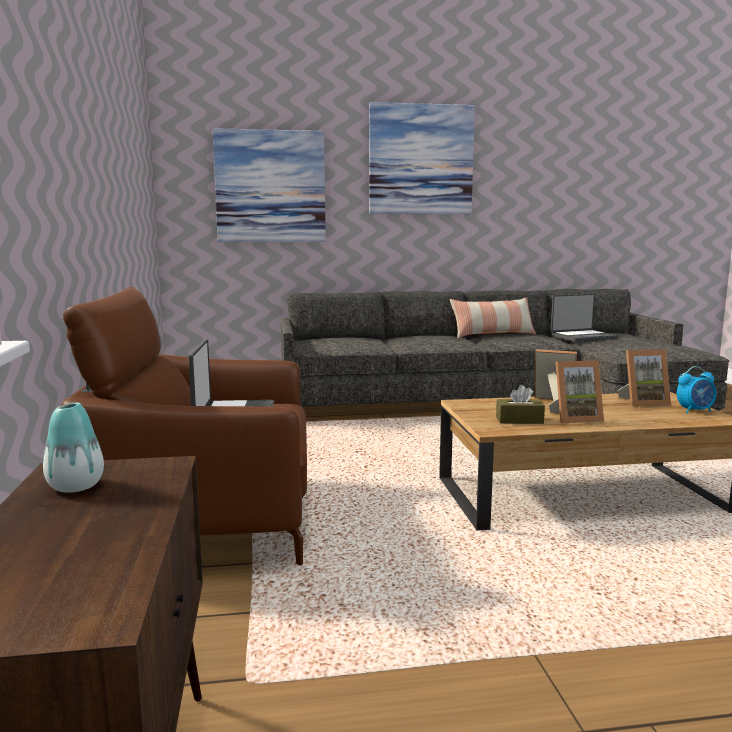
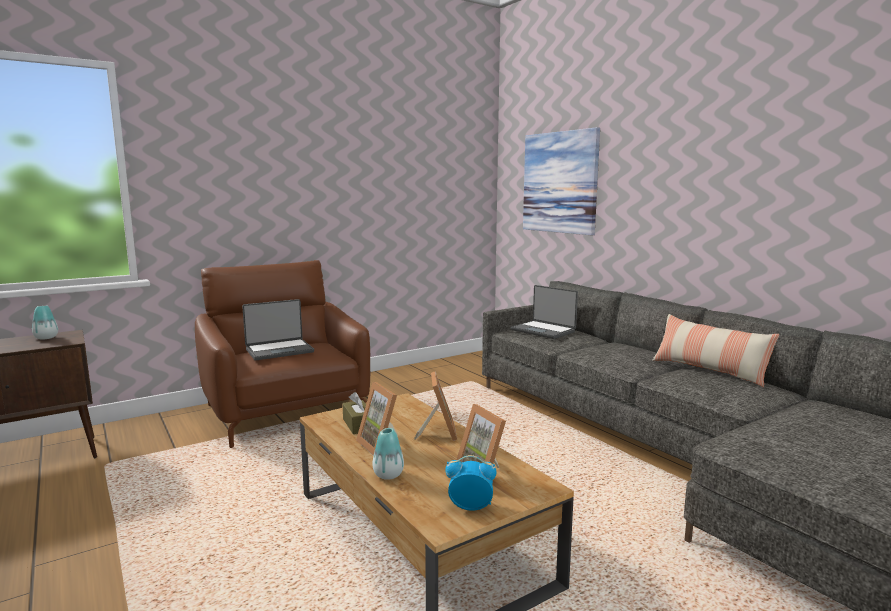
camera: 65 degrees right, 0 degrees up
picture [369,102,475,214] -> none
laptop [551,294,618,342] -> laptop moved to [511,285,578,339]
alarm clock [677,366,716,413] -> alarm clock turned 135 degrees clockwise [445,455,496,511]
none -> vase [373,428,404,480]

